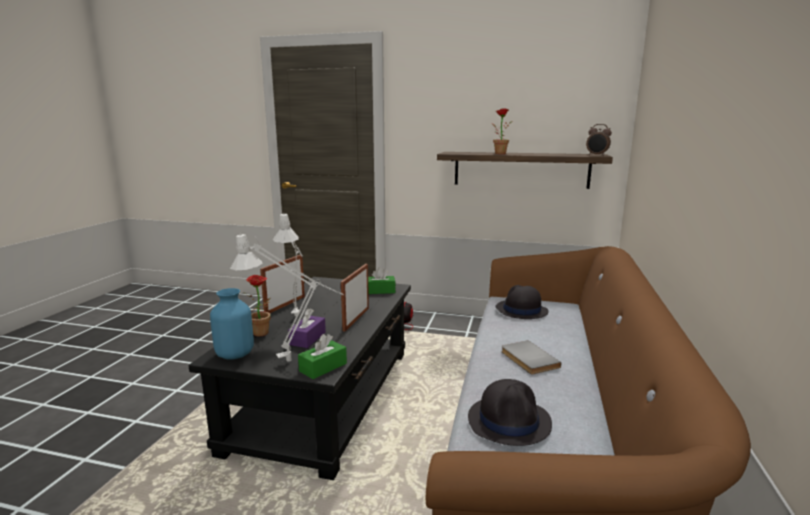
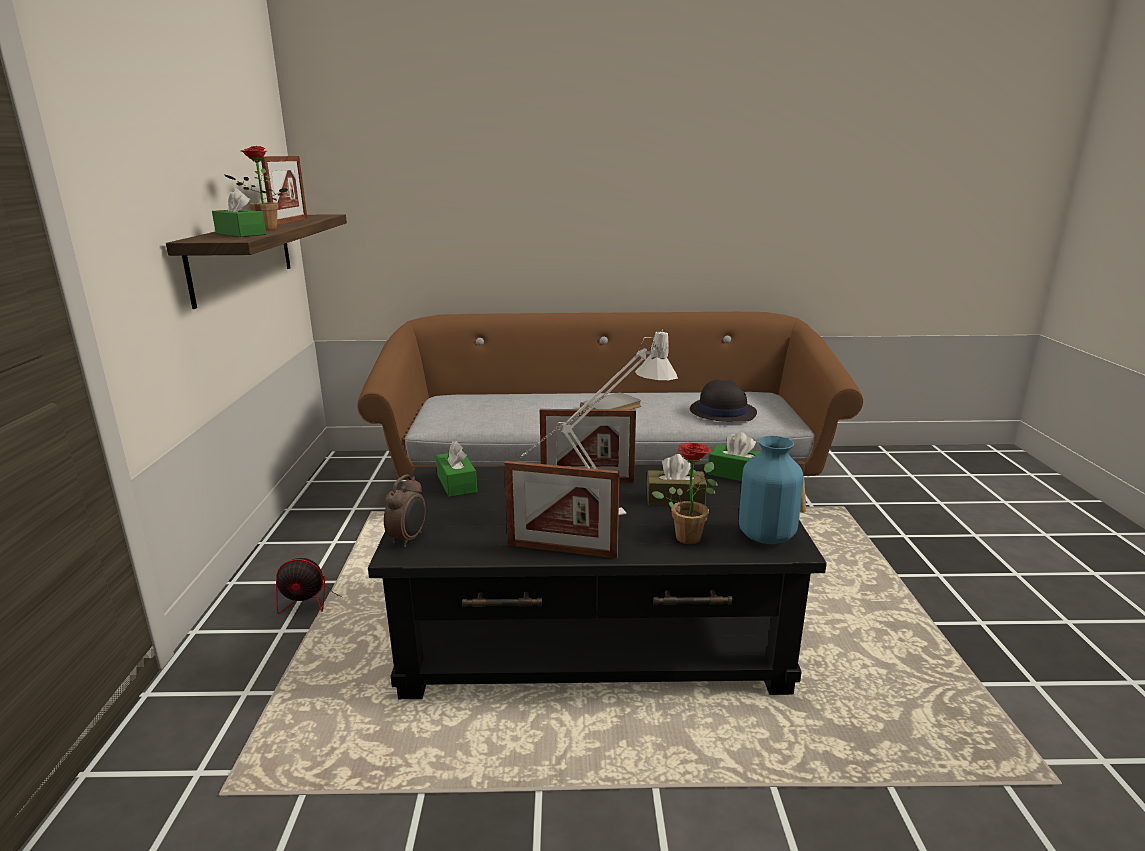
camera: 105 degrees left, 5 degrees up
grey table lamp [230,233,343,362] -> none
purple tissue box [288,308,326,348] -> brown tissue box [647,454,707,506]
black hat [495,285,549,319] -> none
alarm clock [586,124,612,156] -> alarm clock moved to [384,474,426,547]
none -> green tissue box [212,188,266,237]
none -> picture frame [261,156,308,225]

